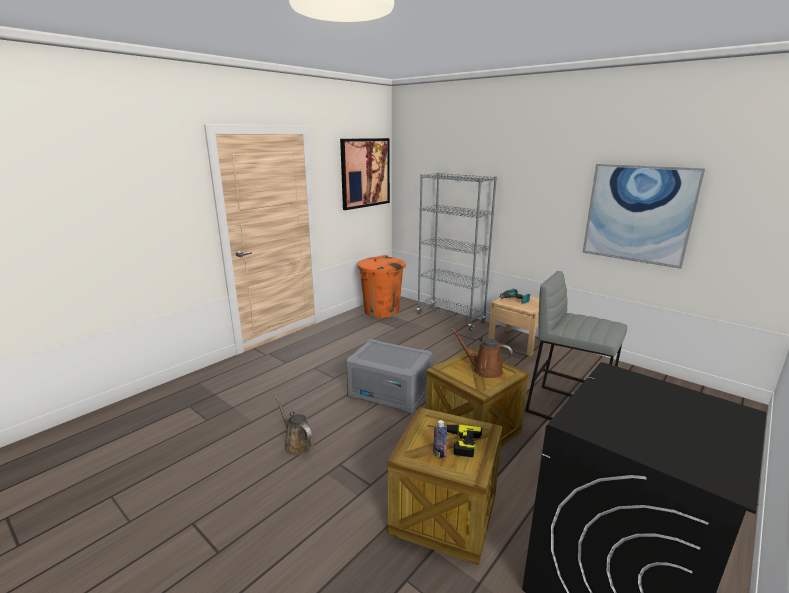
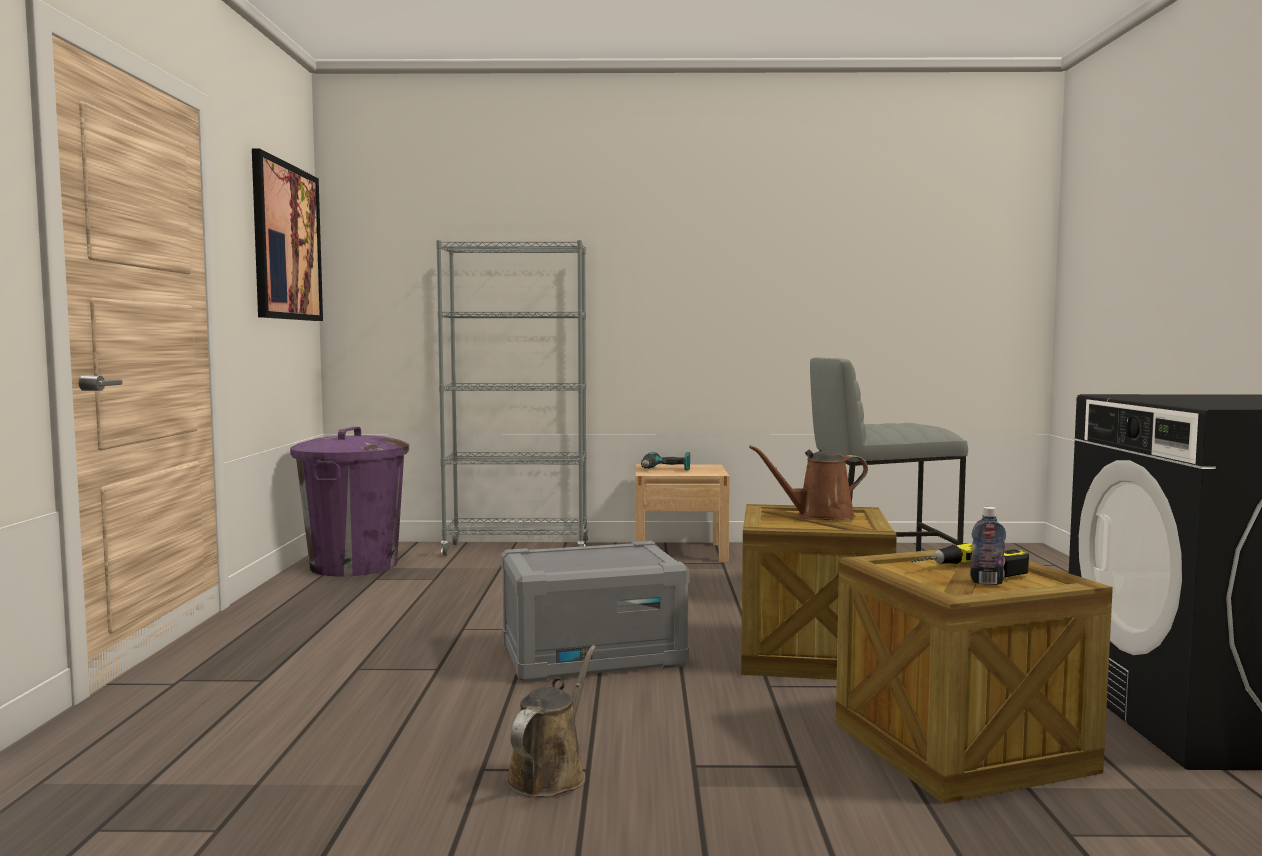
camera: 40 degrees left, 15 degrees down
brown watering can [275,396,314,455] -> brown watering can turned 105 degrees clockwise [505,645,596,798]
orange trash can [358,255,405,318] -> purple trash can [290,427,409,576]
picture [582,164,705,269] -> none

